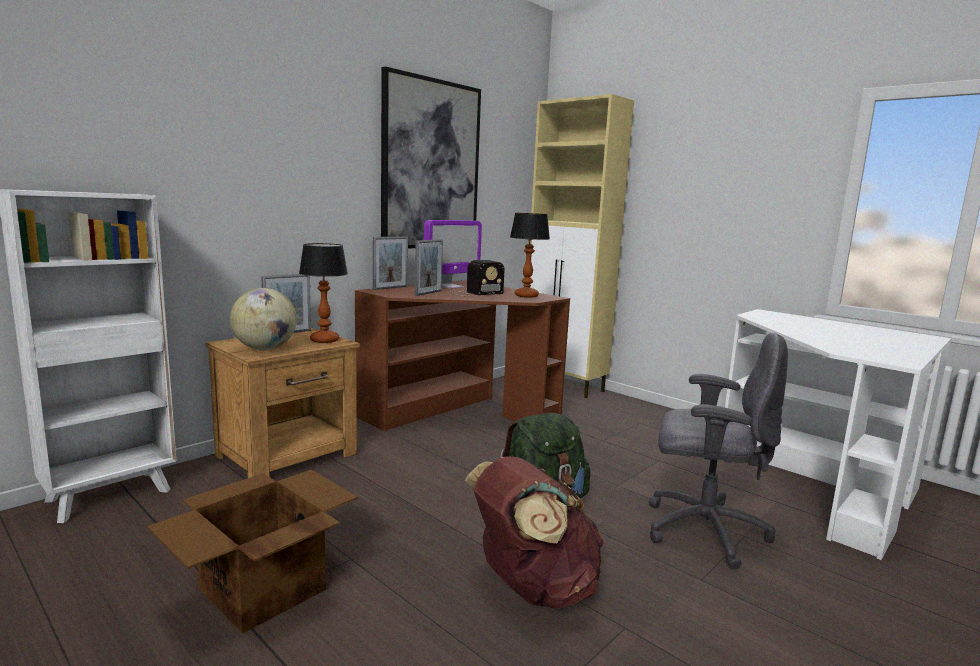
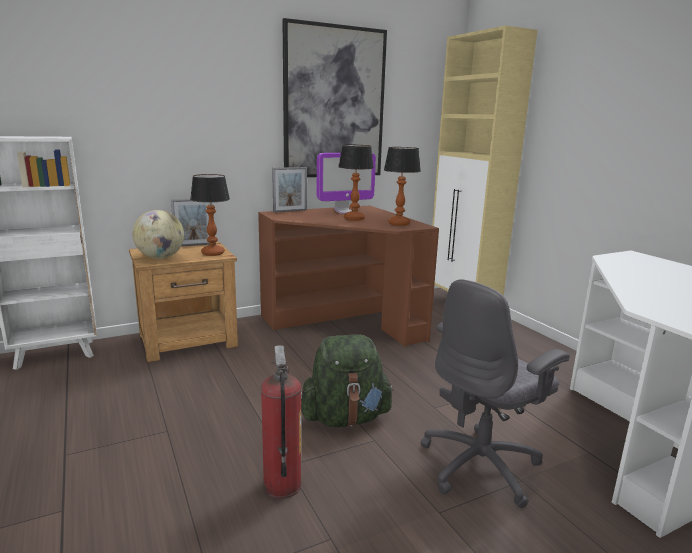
camera: 20 degrees right, 5 degrees up
cardboard box [147,470,358,634] -> none
picture frame [415,239,443,296] -> none
radio [450,260,504,296] -> table lamp [338,145,374,221]
brown backpack [465,456,604,608] -> fire extinguisher [261,345,302,499]
grey office chair [649,332,788,570] -> grey office chair turned 105 degrees clockwise [420,280,570,508]

